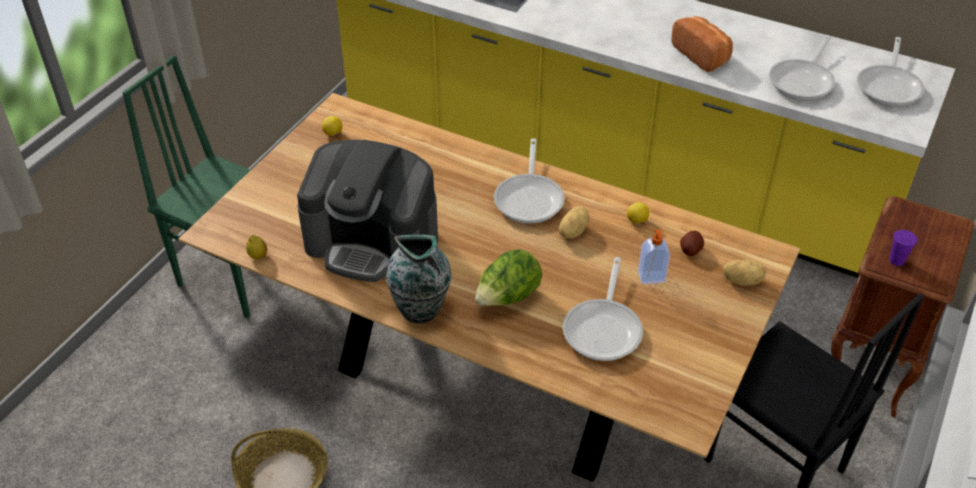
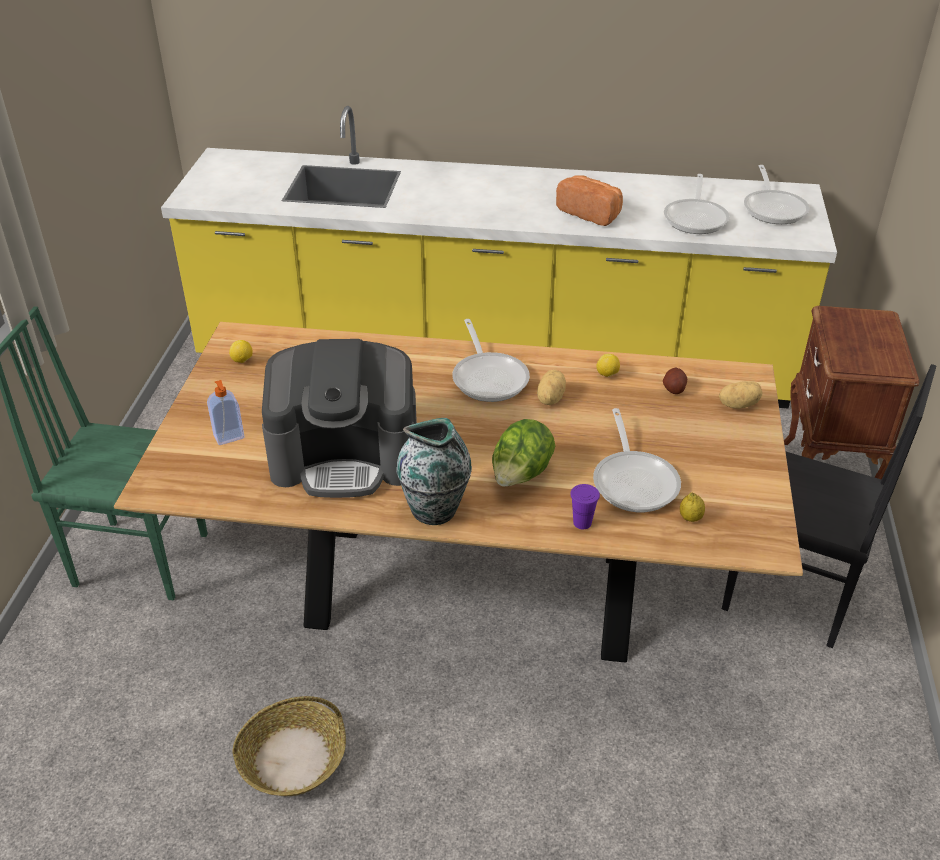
camera: 20 degrees left, 5 degrees down
lemon [246,235,267,259] -> lemon moved to [680,492,705,522]
soap dispenser [638,230,670,284] -> soap dispenser moved to [207,380,245,445]
purple cup [889,230,918,266] -> purple cup moved to [570,484,600,529]

